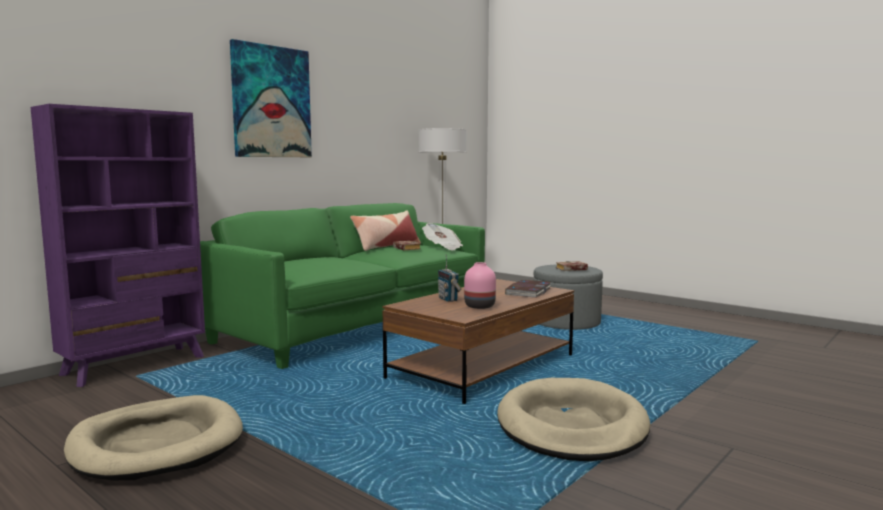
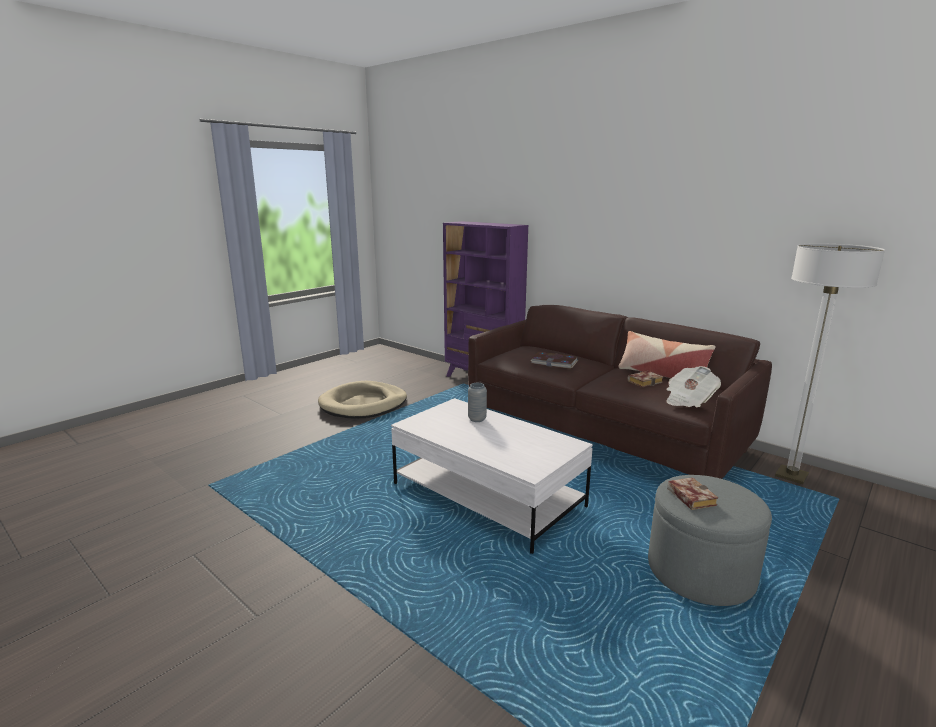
camera: 90 degrees right, 10 degrees up
green sofa [200,203,485,369] -> brown sofa [468,305,772,479]
picture [230,39,312,157] -> none
brown coffee table [383,279,574,404] -> white coffee table [391,398,593,554]
radio [438,254,462,302] -> grey vase [468,383,487,422]
pink vase [464,262,496,309] -> none
beige dog bed [497,378,650,461] -> none
book [505,280,551,298] -> book moved to [531,352,578,369]

